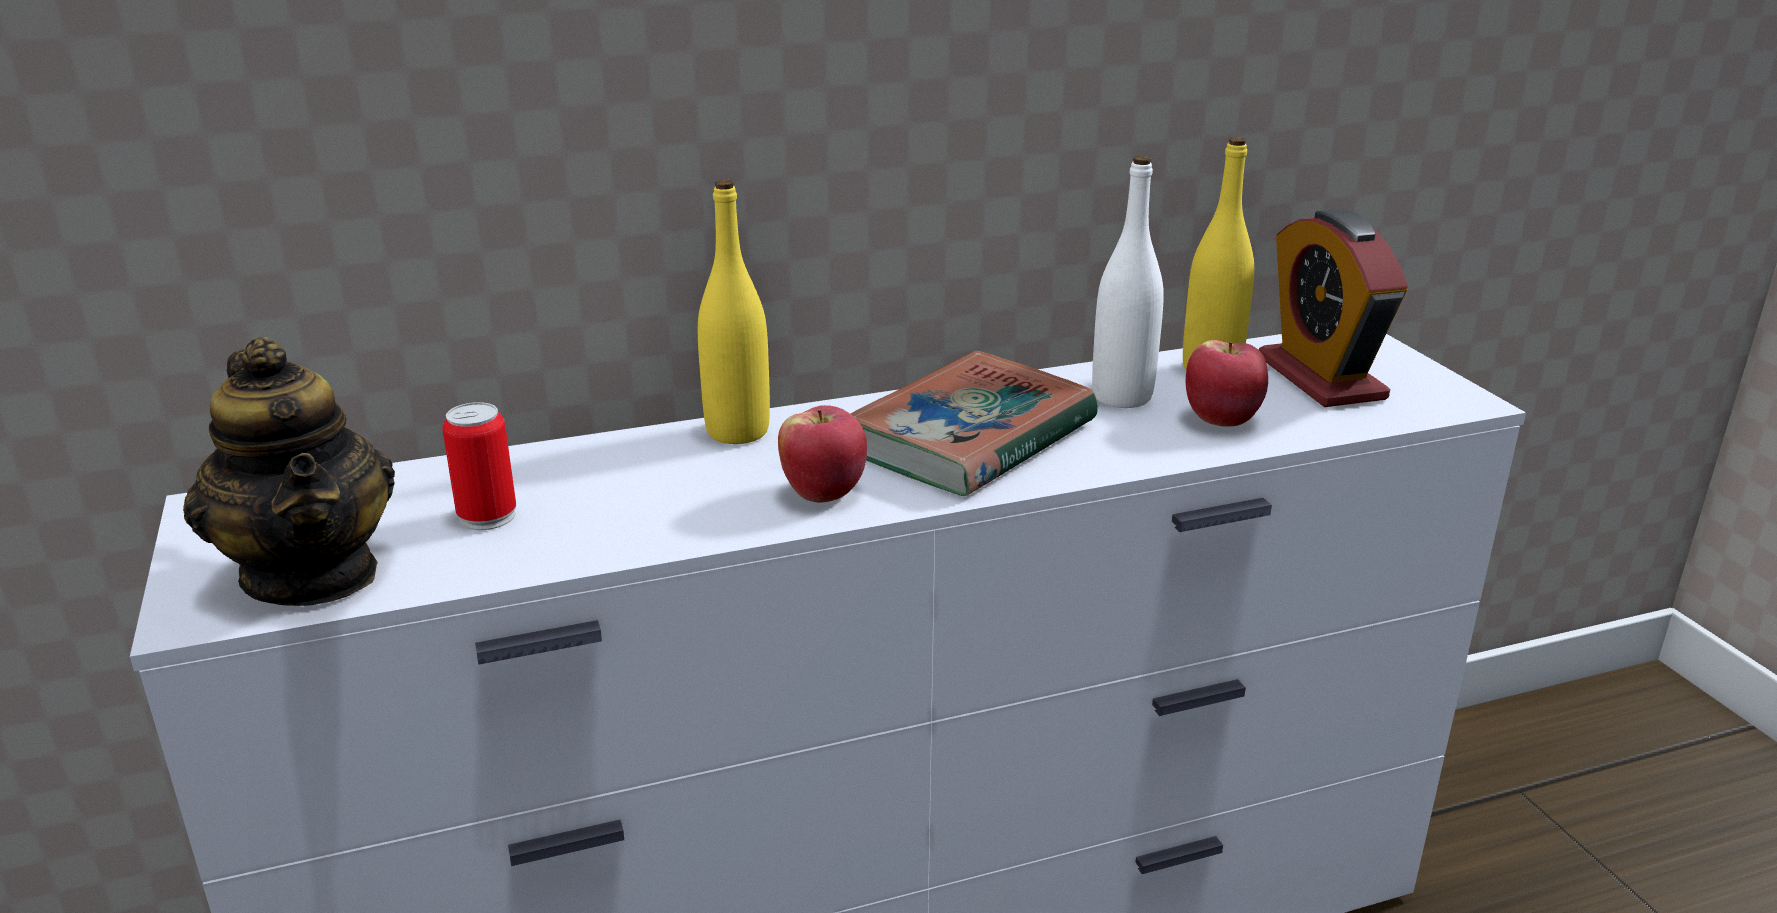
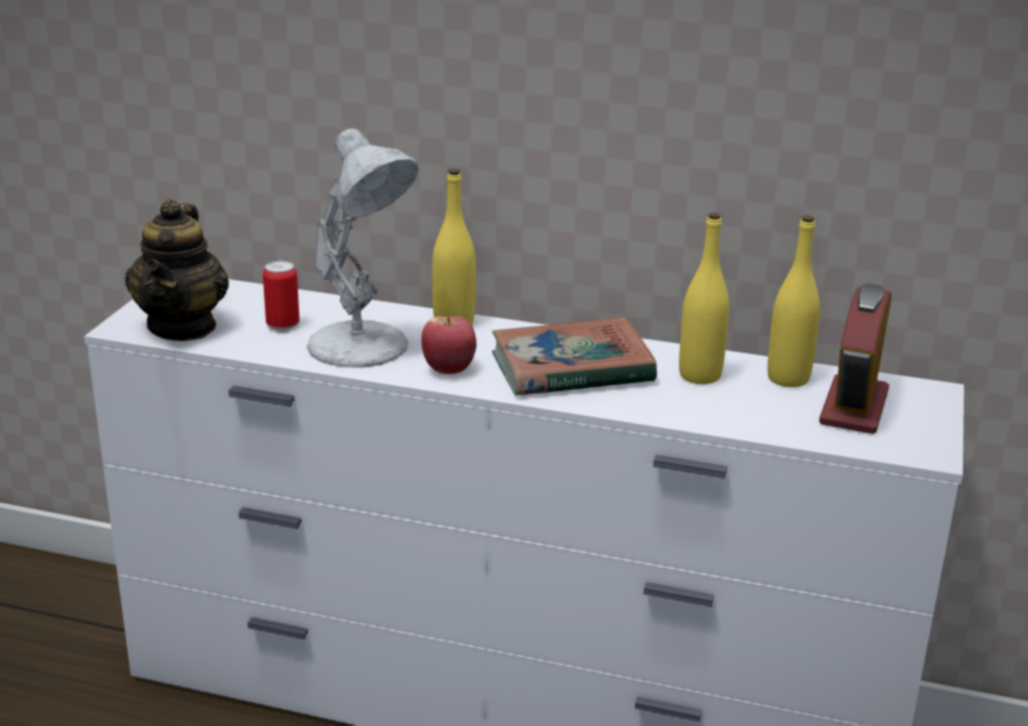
camera: 35 degrees right, 0 degrees up
white bottle [1092,156,1164,408] -> yellow bottle [679,212,729,384]
apple [1186,340,1268,426] -> none
none -> white table lamp [307,128,419,368]

